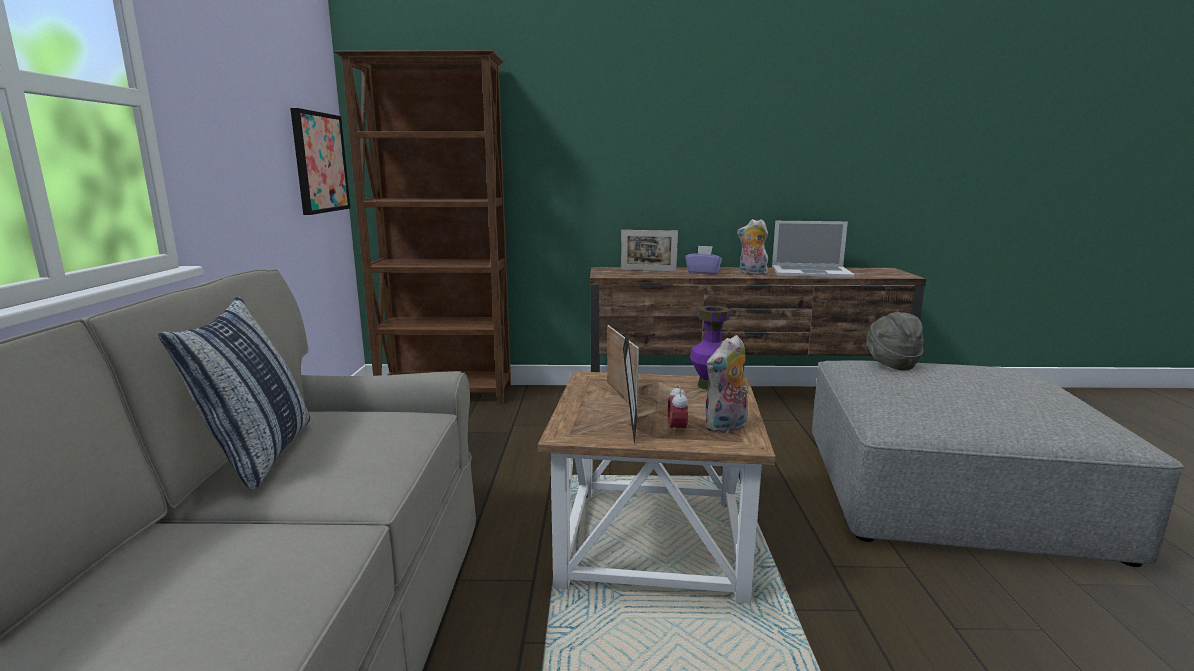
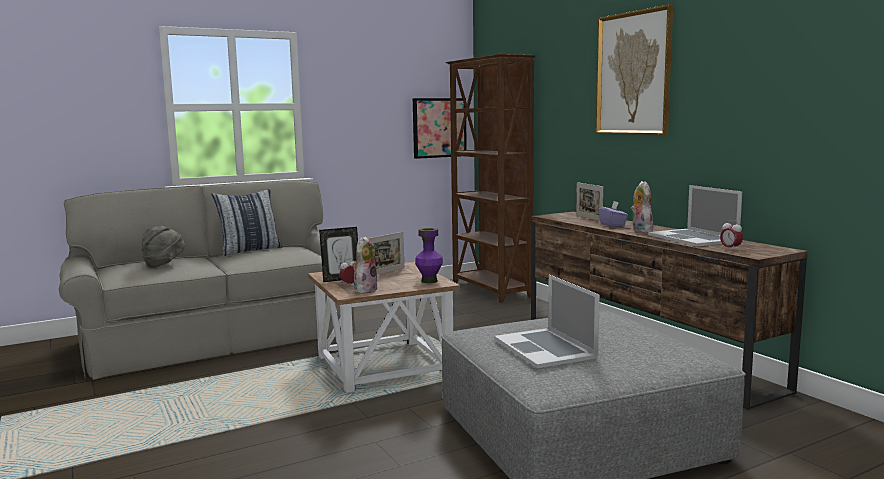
camera: 60 degrees right, 5 degrees down
plush toy [704,335,748,434] -> plush toy turned 90 degrees clockwise [352,236,378,294]
grey hat [866,312,923,370] -> grey hat moved to [142,226,185,268]
none -> laptop [494,275,600,368]
none -> picture [596,4,673,135]
none -> alarm clock [720,220,743,251]

